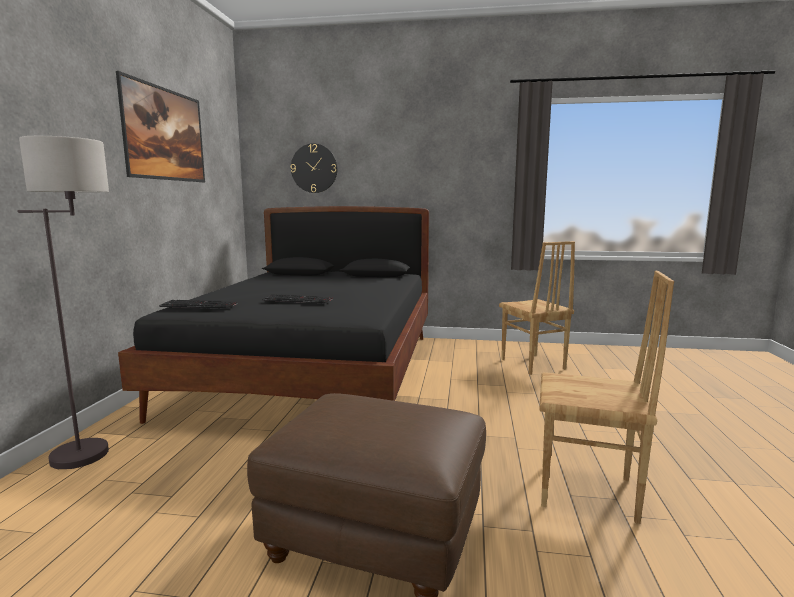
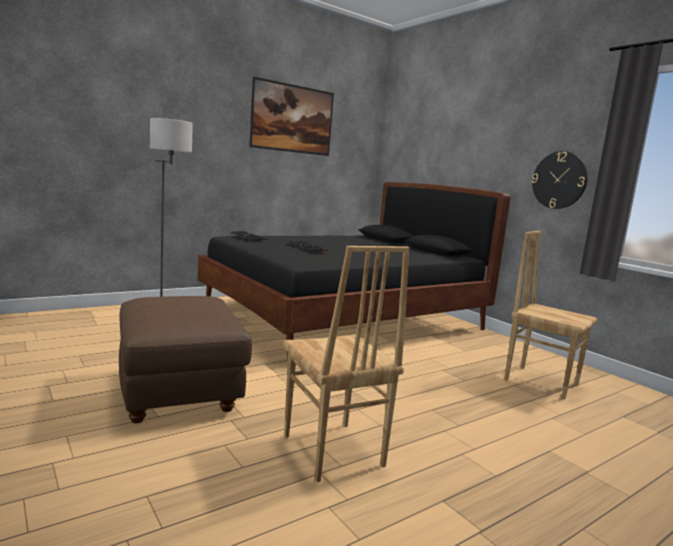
camera: 45 degrees right, 0 degrees up
wall clock [291,144,337,193] -> wall clock moved to [532,151,588,209]
brown chair [499,241,575,375] -> brown chair turned 105 degrees clockwise [504,231,597,400]

